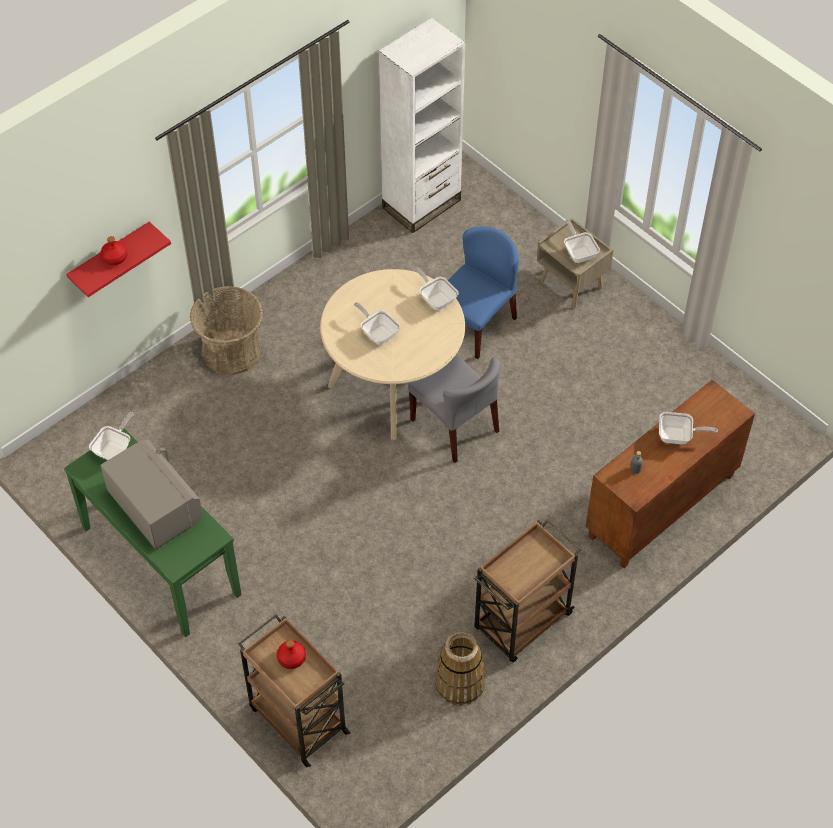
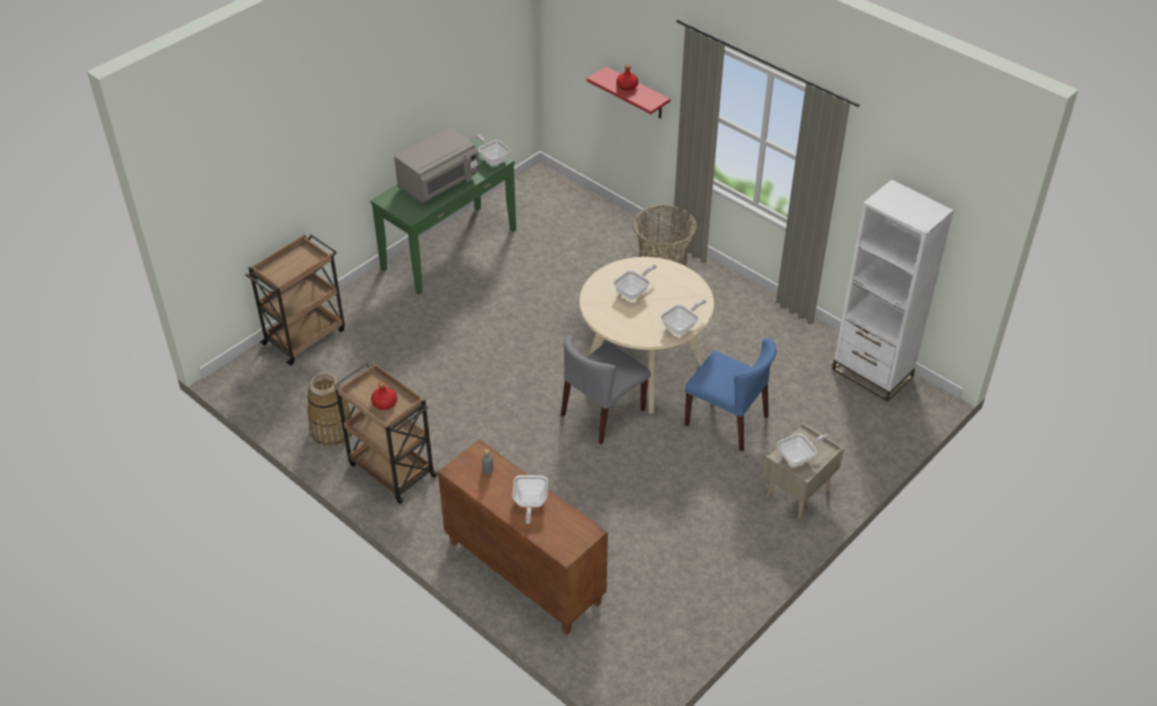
camera: 85 degrees right, 10 degrees down
frying pan [89,412,134,460] -> frying pan turned 150 degrees counterclockwise [475,134,511,166]
red bottle [277,640,306,669] -> red bottle moved to [371,382,397,410]

